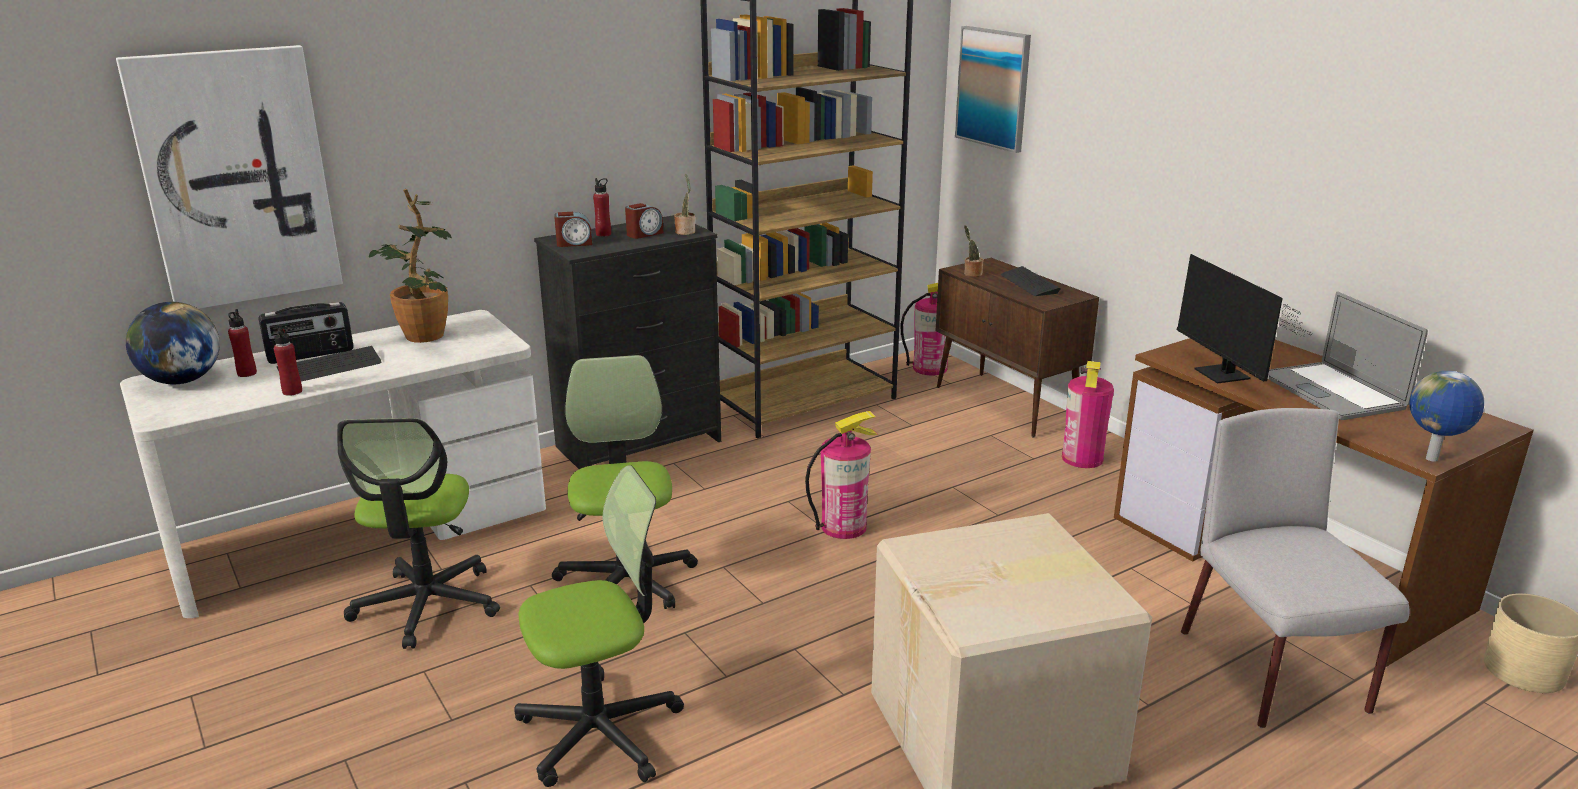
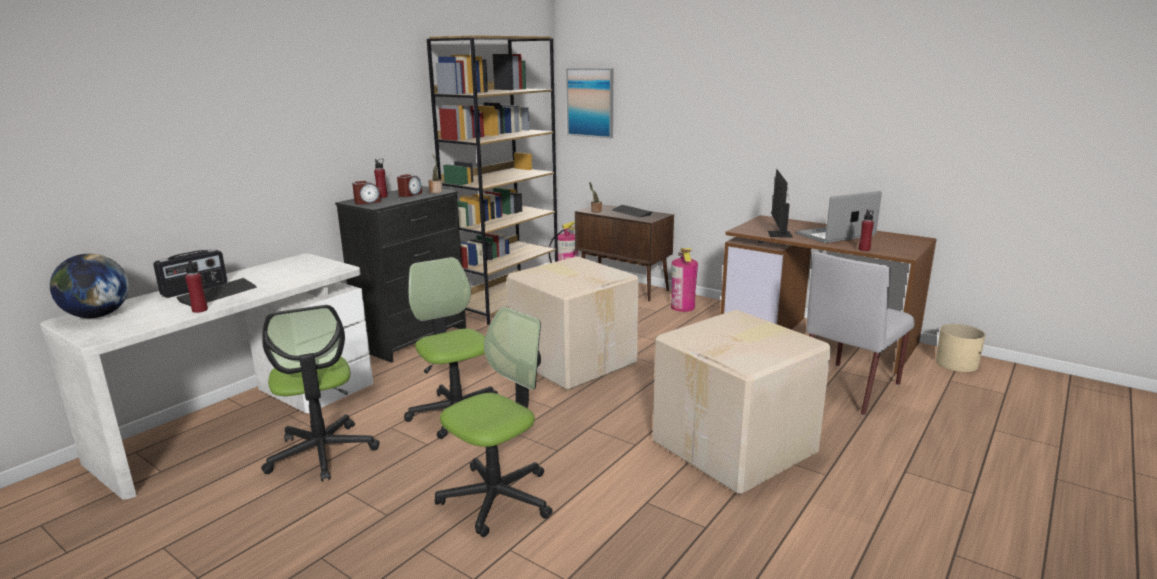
camera: 20 degrees left, 5 degrees down
picture [116,45,343,309] -> none
red bottle [228,309,257,377] -> red bottle moved to [859,209,874,251]
potted plant [369,189,452,343] -> none
fire extinguisher [805,411,878,539] -> cardboard box [507,256,639,390]
monitor [1177,254,1312,384] -> monitor turned 45 degrees clockwise [768,169,793,237]
grey chair [1181,408,1410,728] -> grey chair turned 105 degrees counterclockwise [806,252,915,415]
laptop [1268,291,1428,420] -> laptop turned 105 degrees clockwise [795,191,882,243]
globe [1409,371,1484,462] -> none

